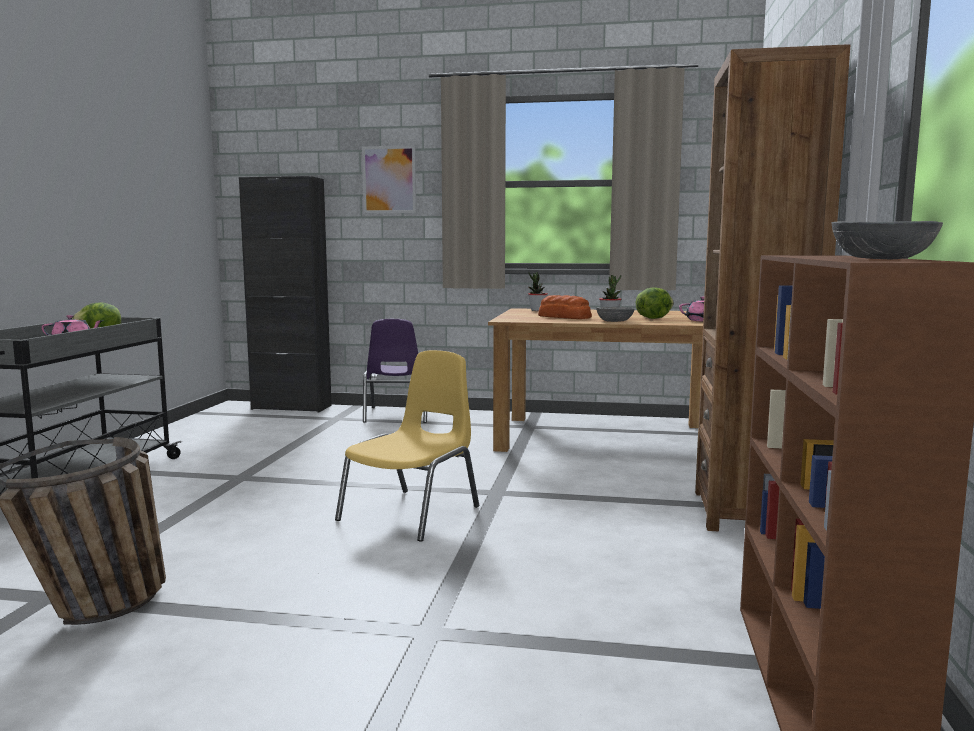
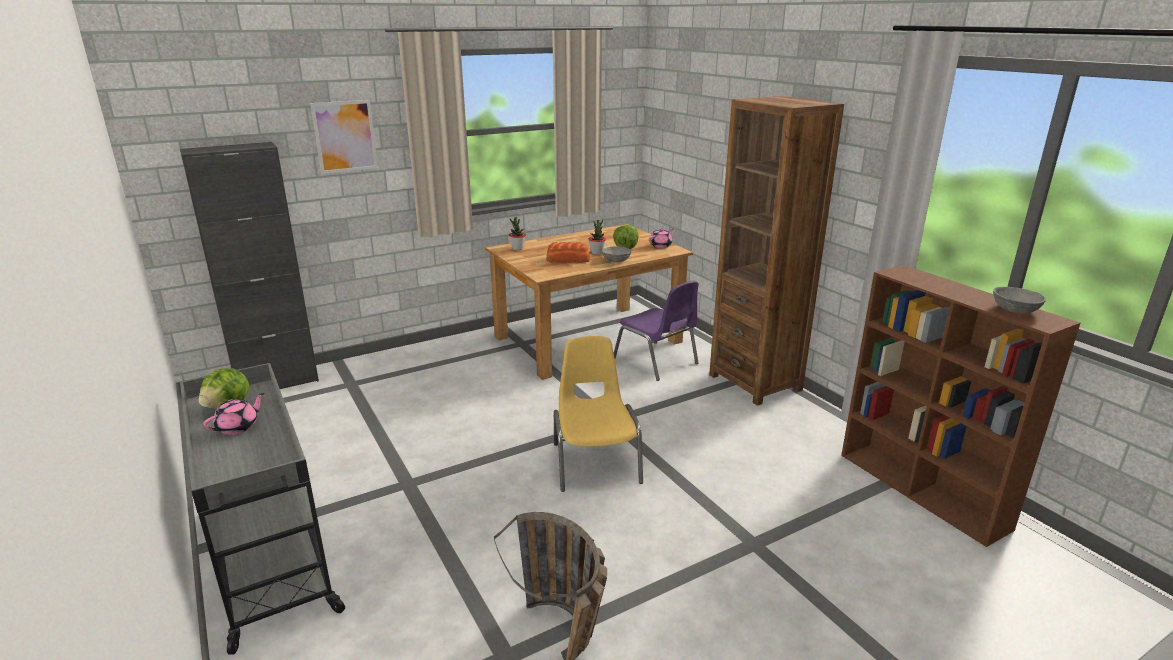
camera: 40 degrees left, 15 degrees up
purple chair [363,319,427,423] -> purple chair moved to [614,281,699,381]

